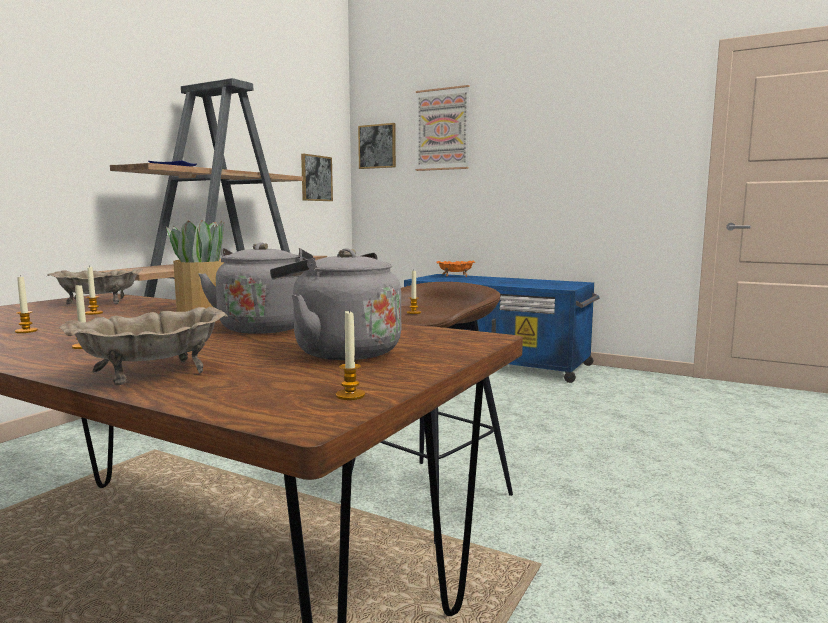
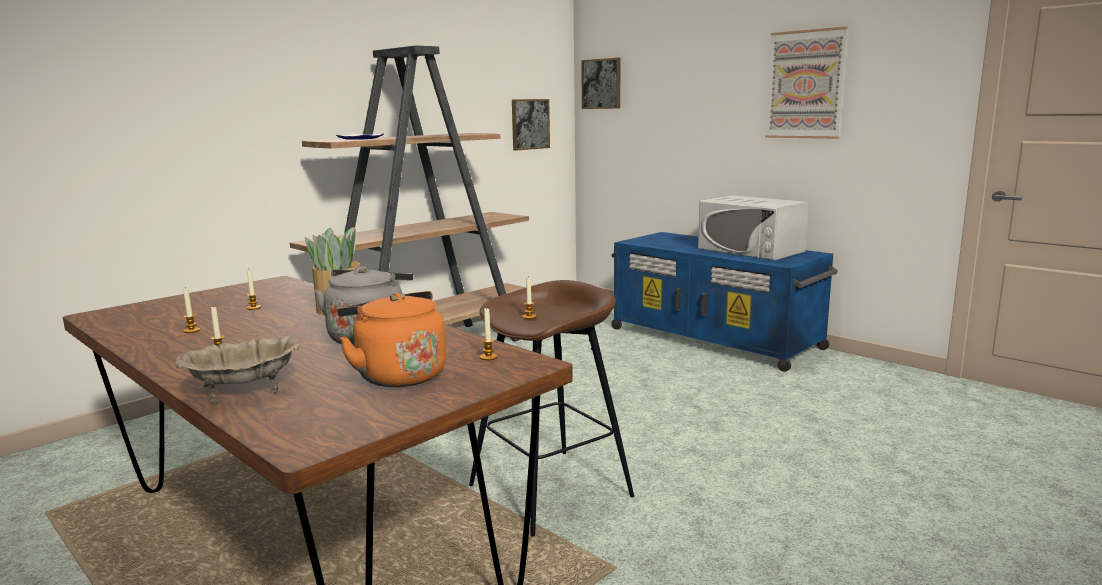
camera: 15 degrees right, 5 degrees up
beige bowl [47,269,143,305] -> none
grey kettle [270,248,401,360] -> orange kettle [337,291,446,387]
candle [336,310,365,400] -> candle moved to [480,307,497,360]
picture [416,85,470,171] -> picture moved to [765,26,848,139]
orange bowl [437,261,475,277] -> none
none -> white microwave [698,195,809,260]

